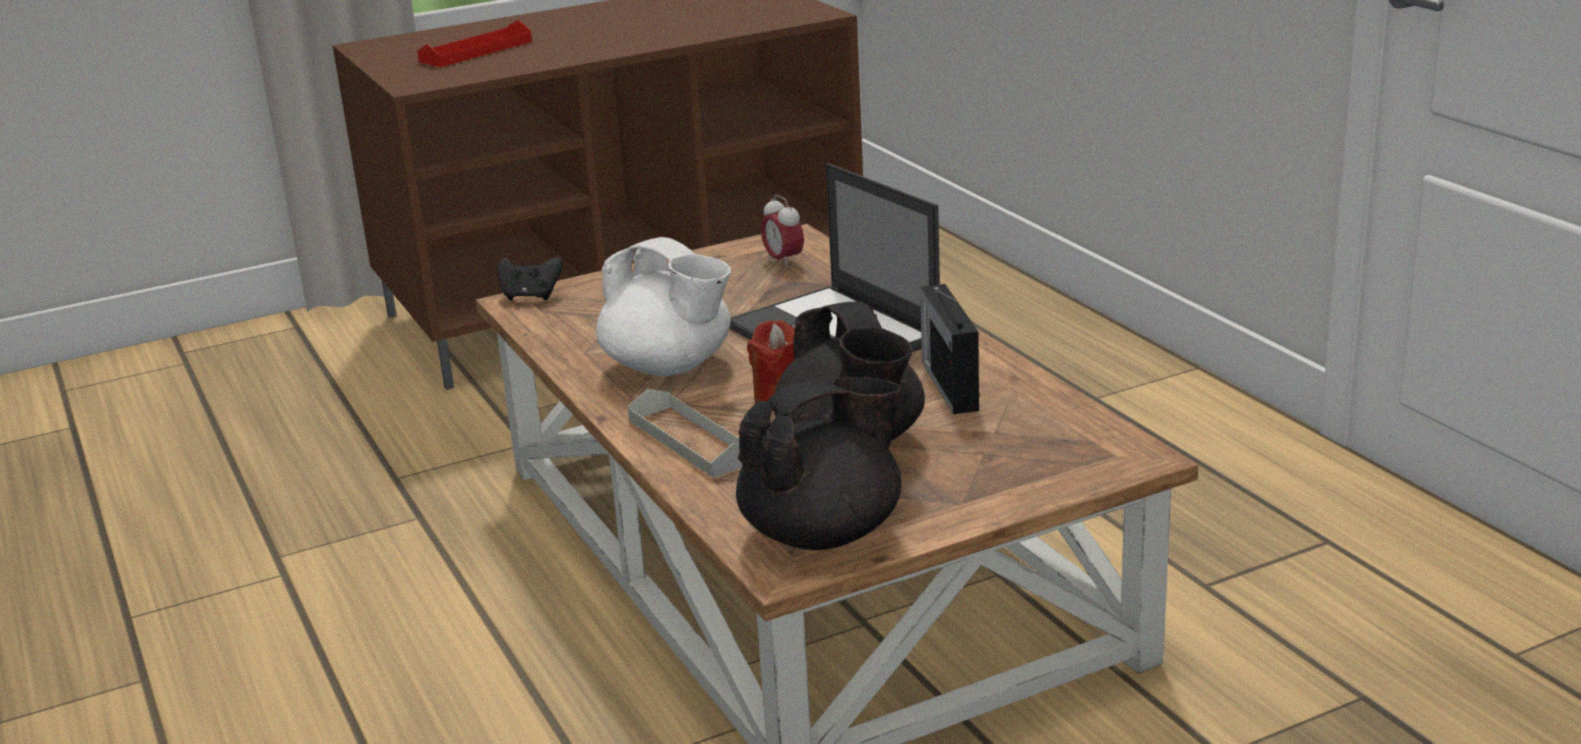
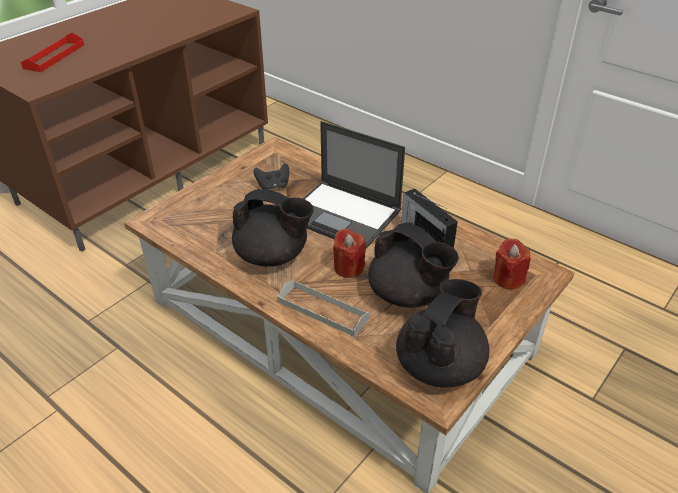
camera: 25 degrees left, 15 degrees up
black game controller [497,257,563,300] -> black game controller moved to [253,163,289,190]
white teapot [596,237,731,376] -> black teapot [232,189,314,267]
alarm clock [761,195,804,268] -> none
none -> red candle [493,239,531,289]

